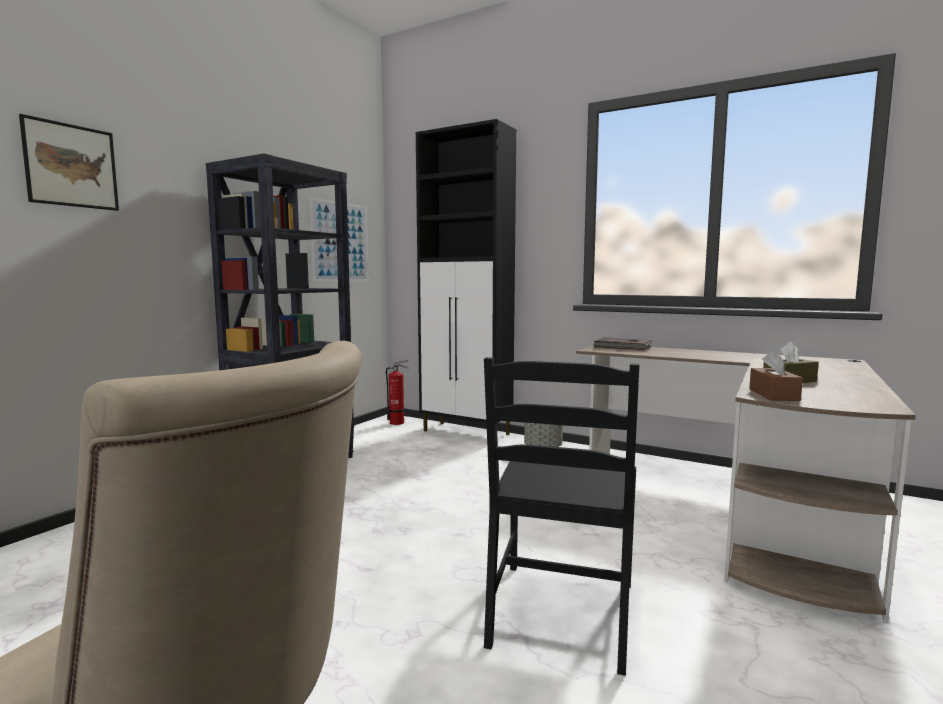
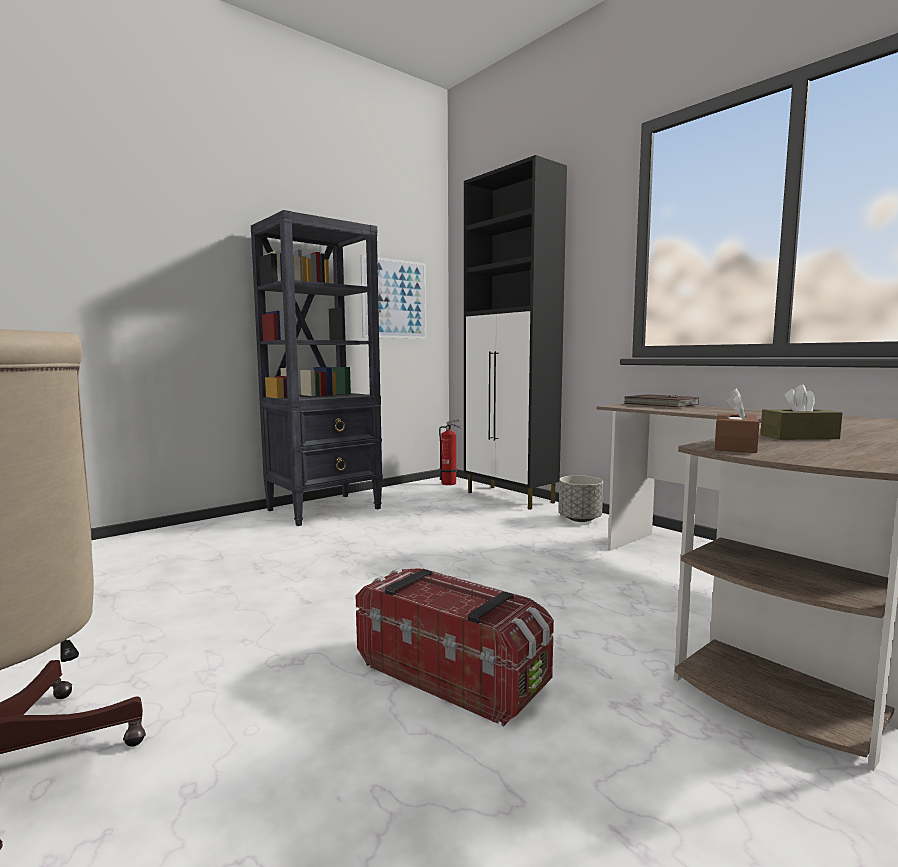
camera: 20 degrees right, 0 degrees up
picture [19,114,119,211] -> none
black chair [484,357,639,676] -> storage box [356,568,554,726]

